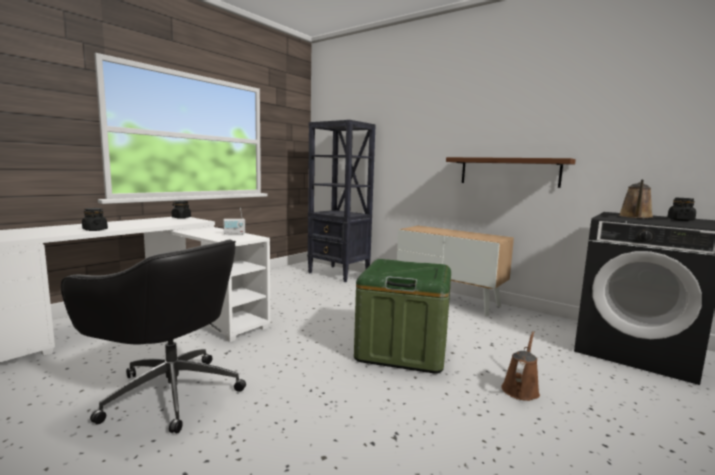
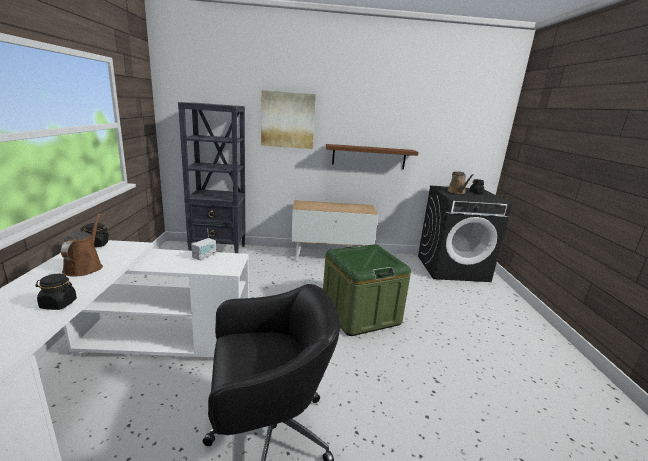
camera: 40 degrees left, 10 degrees up
brown watering can [501,331,540,401] -> brown watering can moved to [61,213,103,277]
none -> picture [261,90,316,149]

